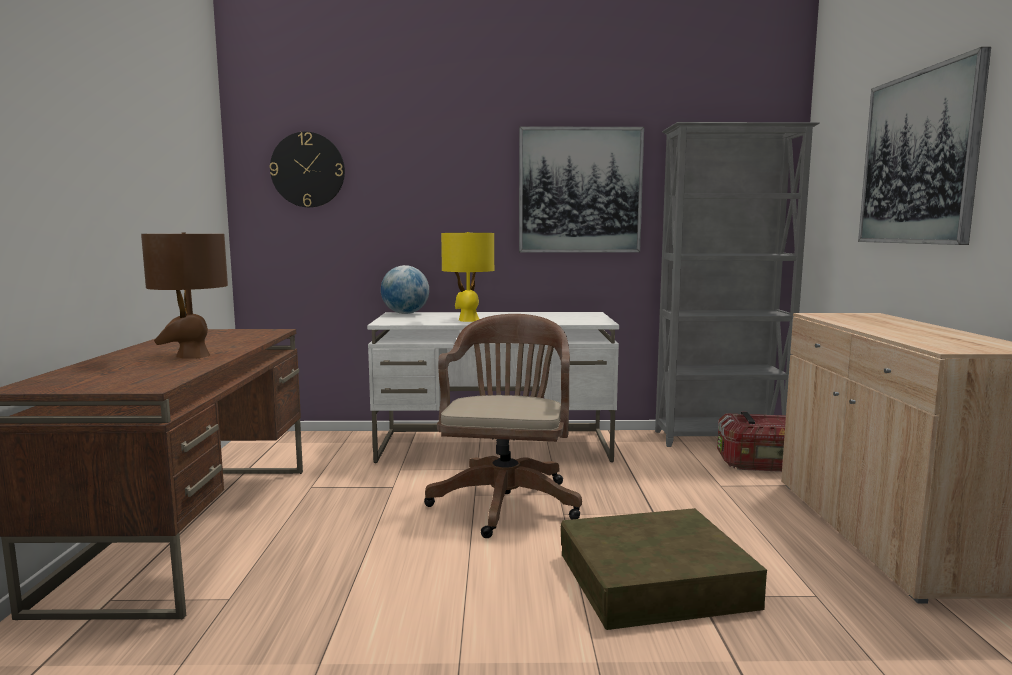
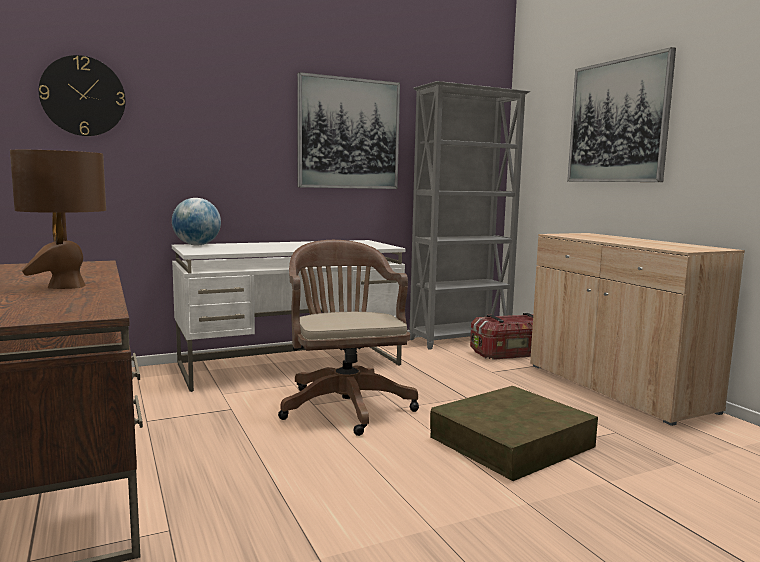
camera: 25 degrees left, 0 degrees up
yellow table lamp [441,232,494,322] -> none

